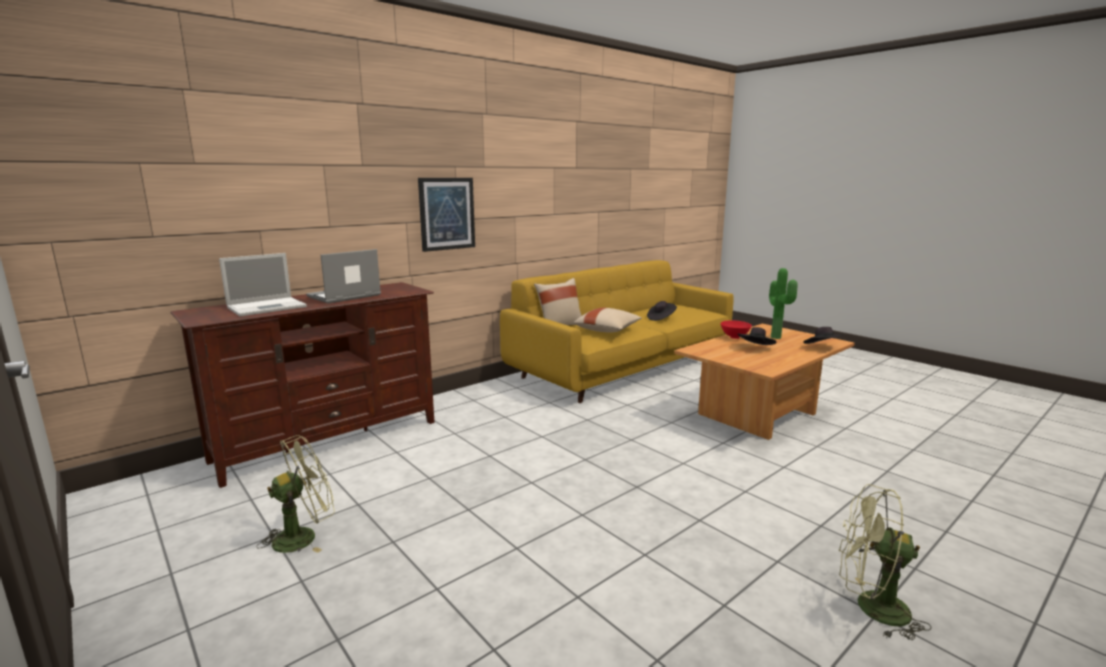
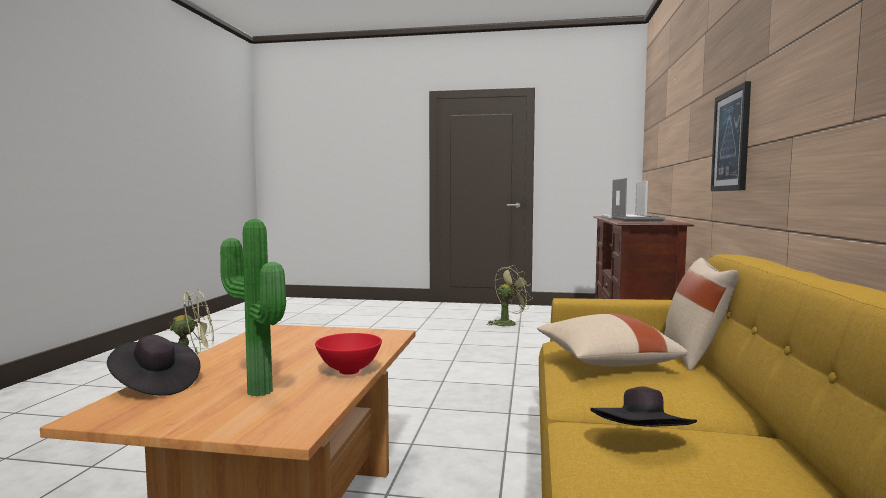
camera: 140 degrees right, 10 degrees down
green fan [256,435,335,553] -> green fan turned 135 degrees counterclockwise [488,265,533,327]
black hat [738,327,776,345] -> none

